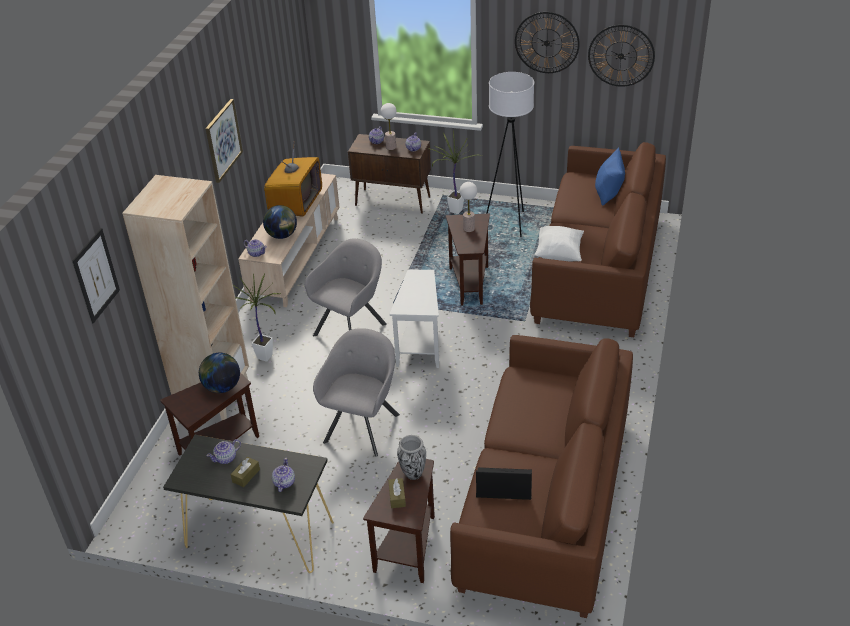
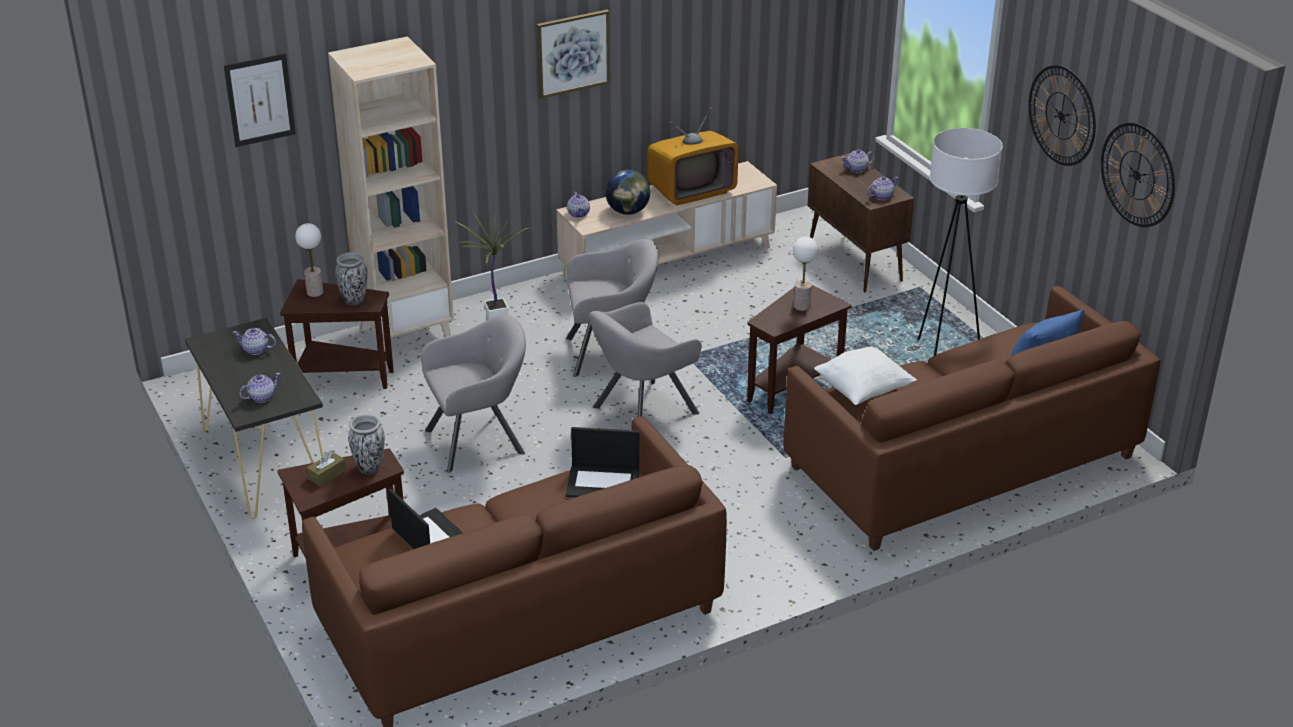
camera: 45 degrees right, 5 degrees down
globe [199,353,240,393] -> vase [335,252,367,305]
brown tissue box [231,457,260,487] -> none
table lamp [381,103,397,150] -> table lamp moved to [295,223,323,297]
white side table [390,269,439,368] -> grey armchair [589,302,702,417]
potted plant [427,130,482,214] -> none
none -> laptop [566,427,640,497]

